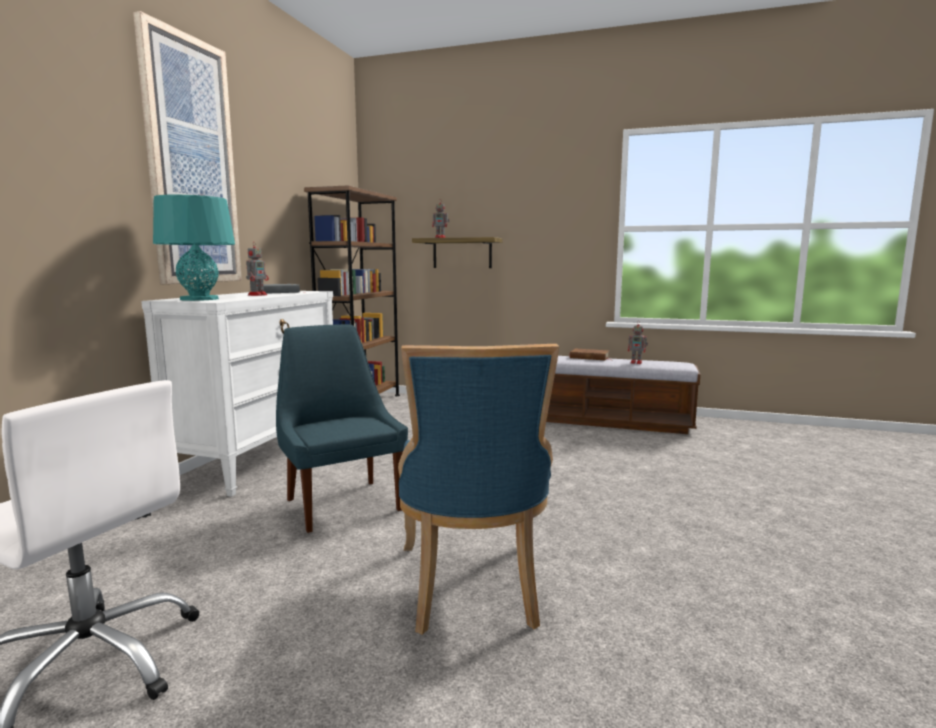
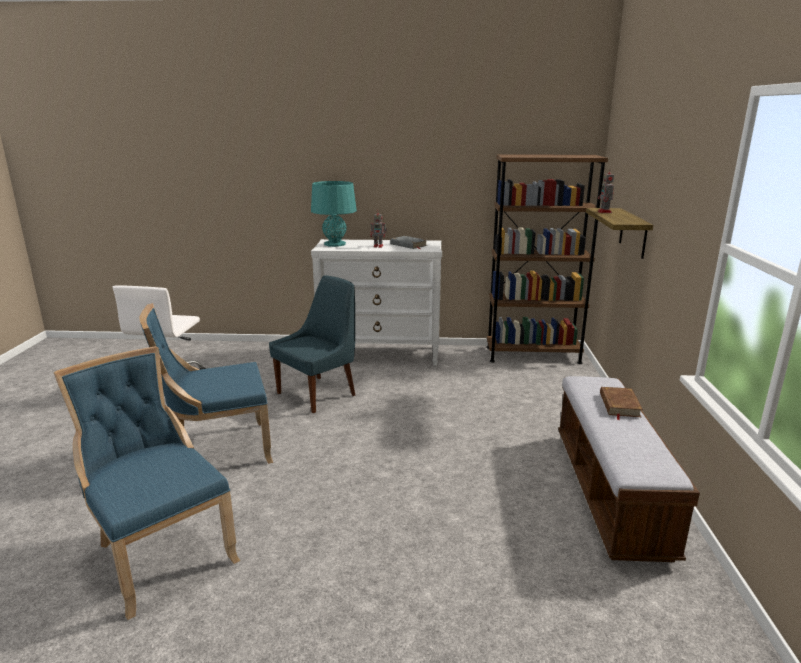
camera: 75 degrees right, 10 degrees up
picture [133,11,242,284] -> none
toy robot [628,321,648,364] -> none
none -> blue chair [54,346,240,620]

